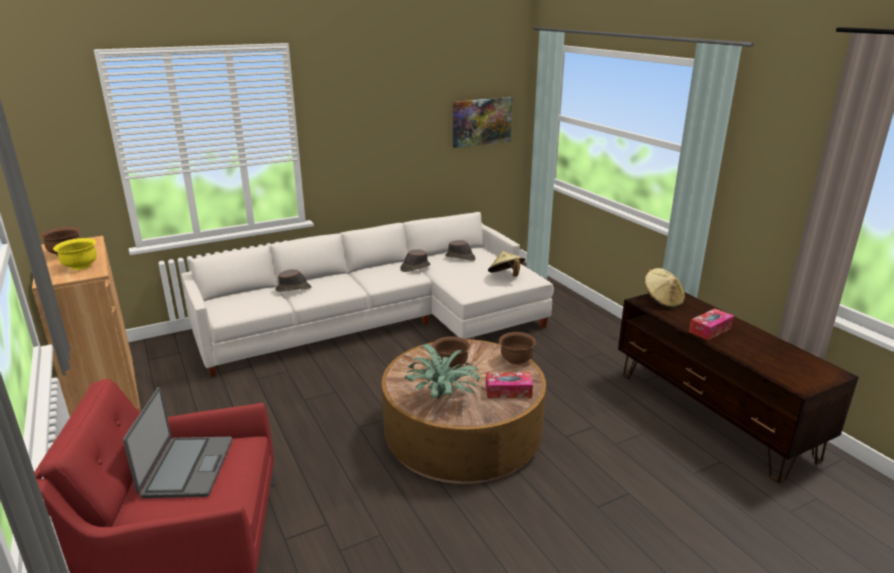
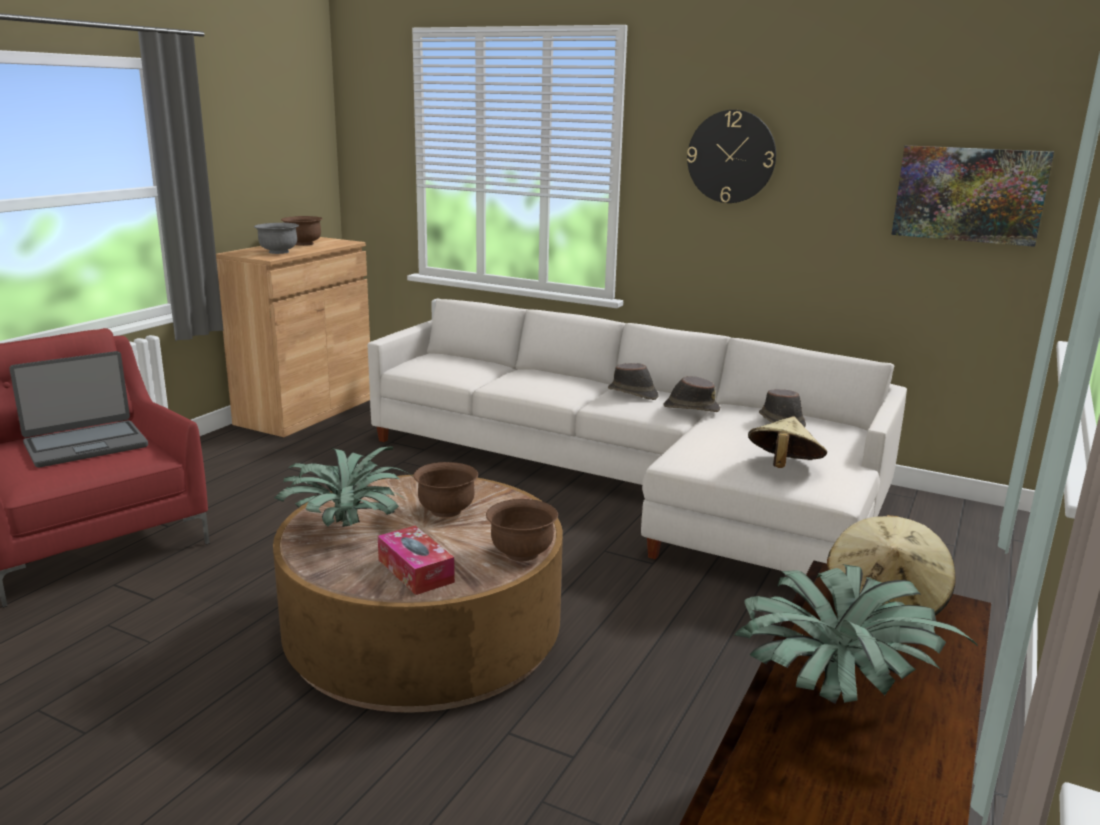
camera: 55 degrees right, 5 degrees down
yellow bowl [53,238,97,270] -> grey bowl [254,223,299,254]
brown hat [275,269,311,292] -> brown hat moved to [608,363,658,400]
tissue box [689,308,734,340] -> potted plant [734,564,978,704]
none -> wall clock [687,110,776,203]

